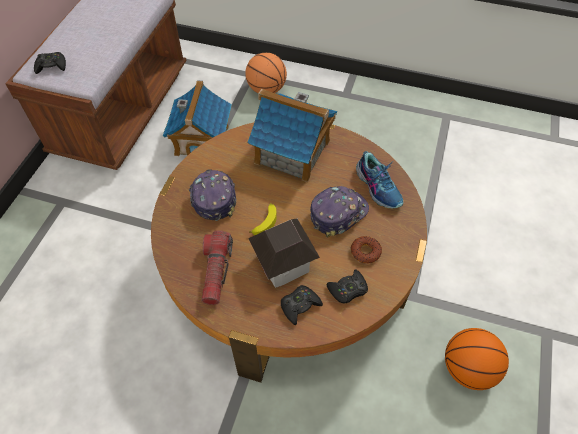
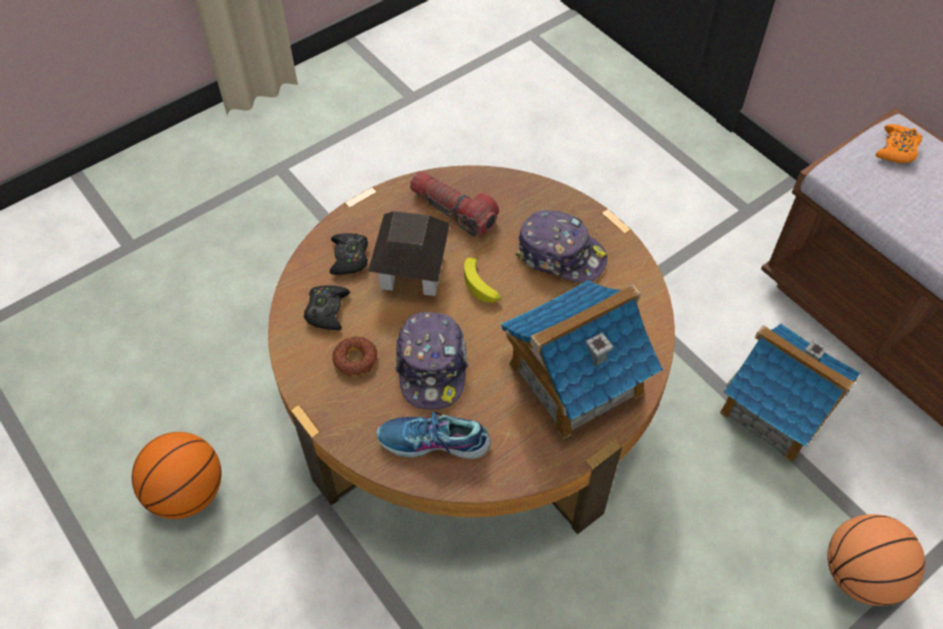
camera: 125 degrees right, 0 degrees up
black game controller [34,52,66,74] -> orange game controller [876,124,922,163]

